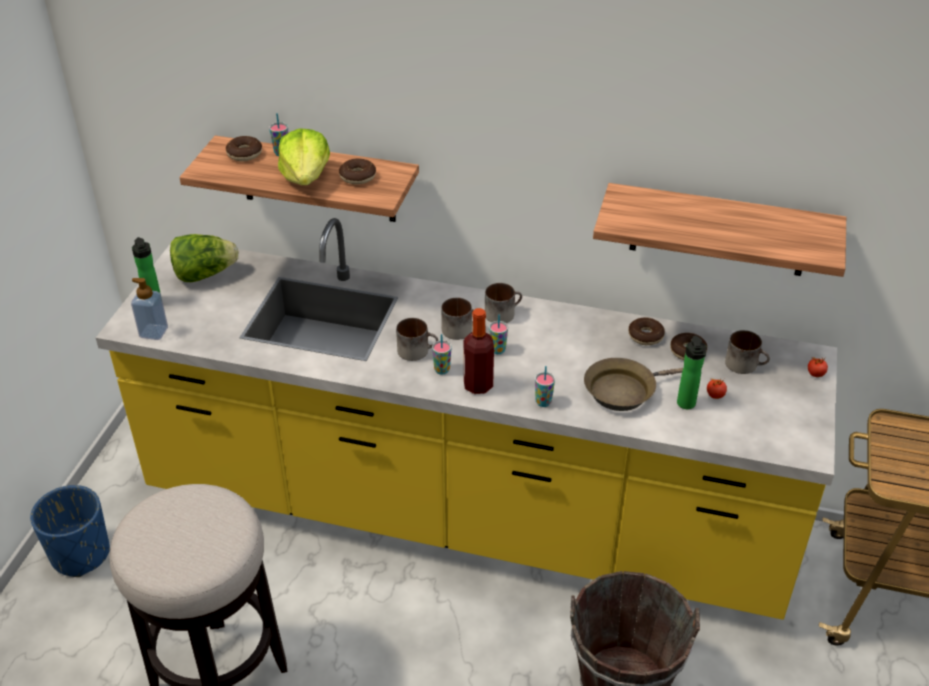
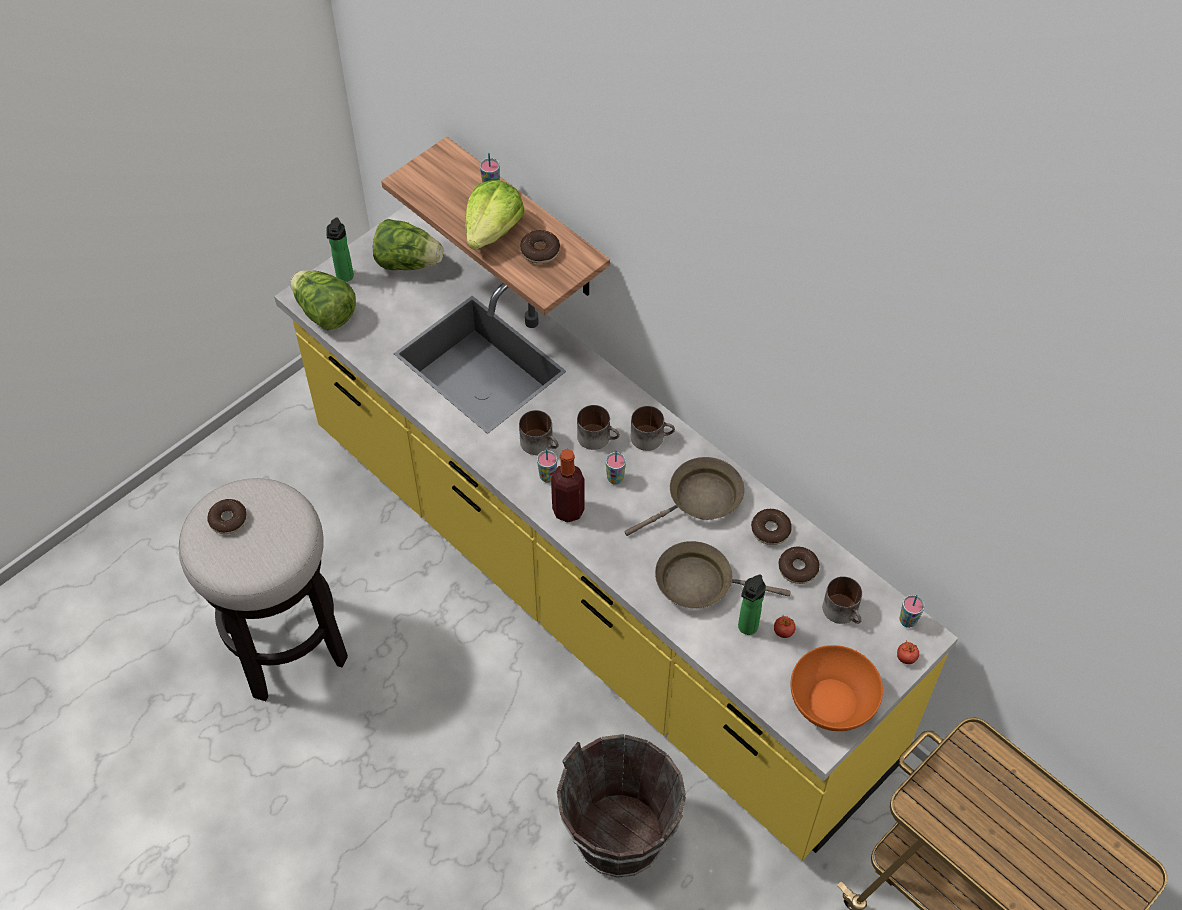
camera: 30 degrees right, 15 degrees up
blue planter [30,485,110,577] -> none
soap dispenser [131,278,168,340] -> lettuce [290,270,356,331]
donut [226,136,262,162] -> donut moved to [207,499,247,534]
cup [535,366,555,407] -> cup moved to [899,595,925,628]
shelf [593,183,846,277] -> none
none -> brown frying pan [624,457,745,536]
none -> orange bowl [791,645,883,731]

